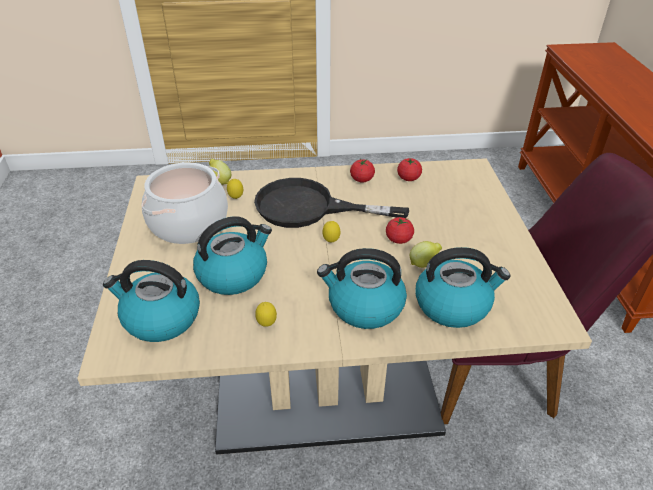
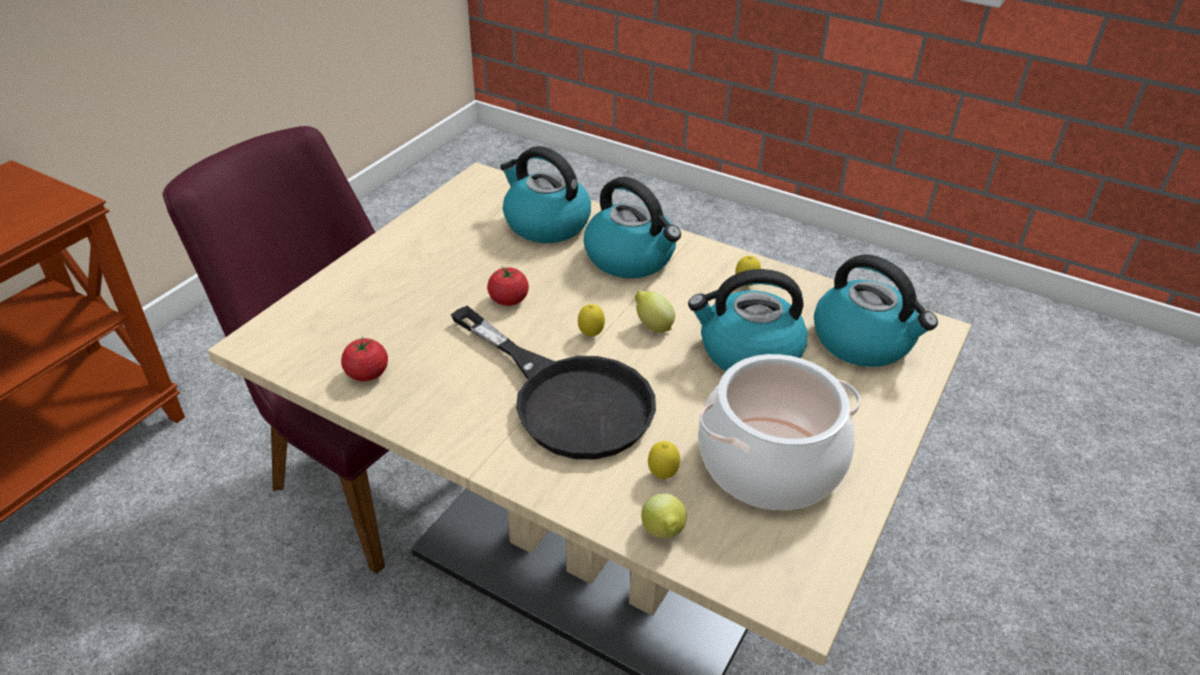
camera: 145 degrees left, 0 degrees up
tomato [350,159,375,182] -> none
lemon [410,241,442,268] -> lemon moved to [635,290,675,333]

